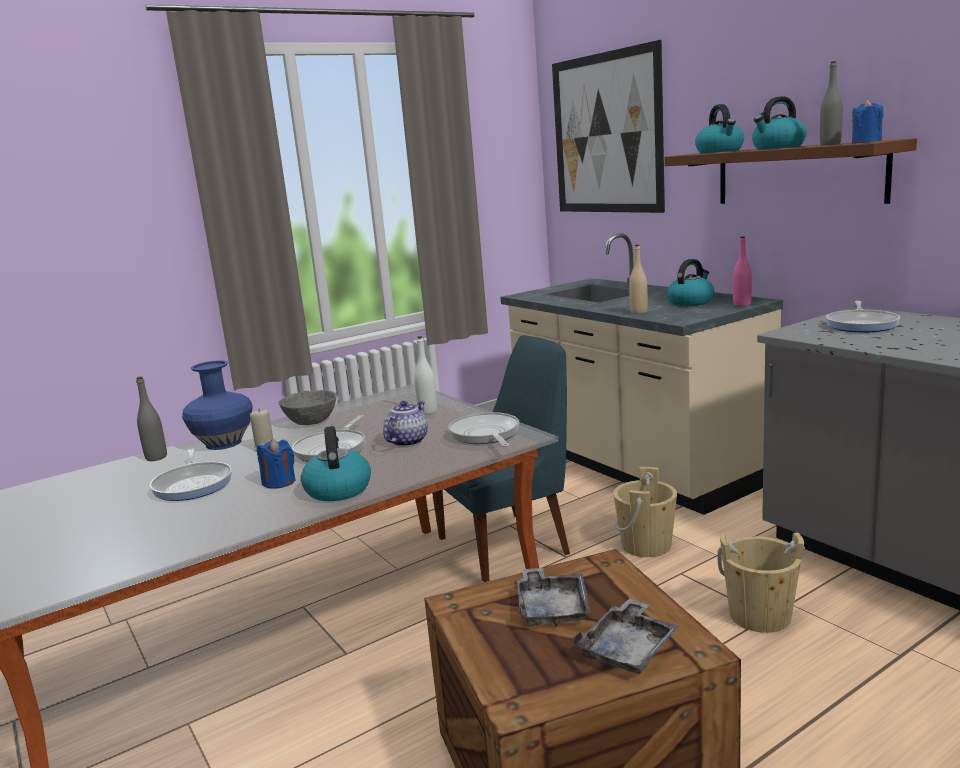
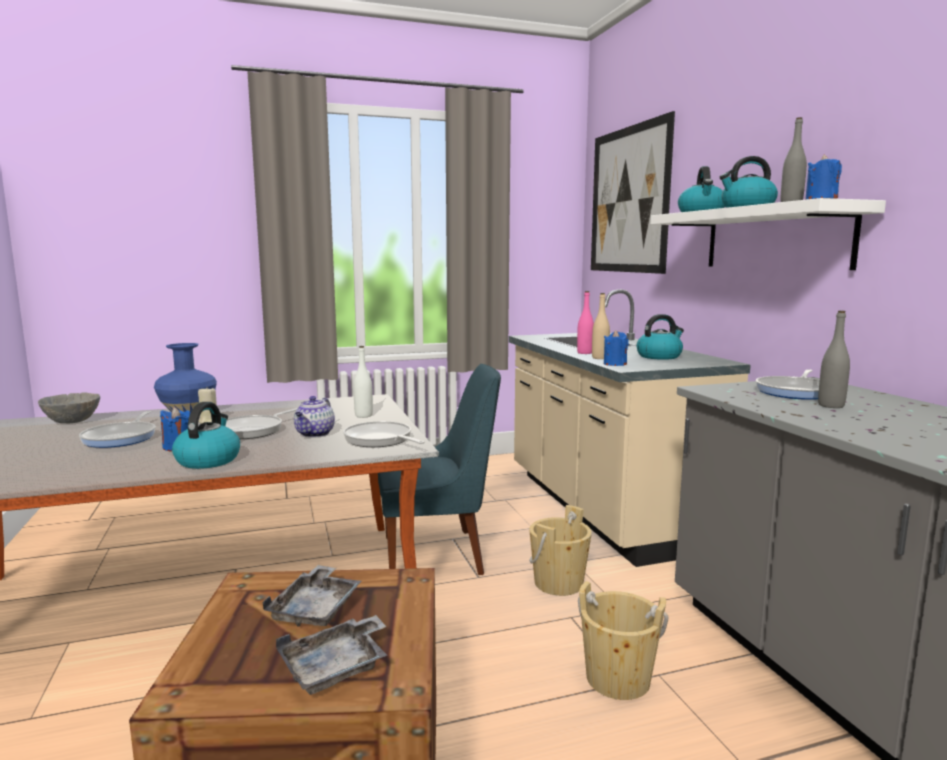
camera: 15 degrees right, 5 degrees down
grey bottle [136,376,167,461] -> grey bottle moved to [818,311,850,408]
grey bowl [278,390,336,425] -> grey bowl moved to [38,393,100,423]
teapot [383,401,428,447] -> teapot turned 150 degrees clockwise [294,396,335,438]
frying pan [448,412,519,447] -> frying pan turned 45 degrees counterclockwise [343,421,425,447]
brown shelf [664,138,917,204] -> white shelf [651,198,886,270]
pink bottle [733,236,752,306] -> pink bottle moved to [577,291,594,354]
none -> blue candle [604,330,628,366]

